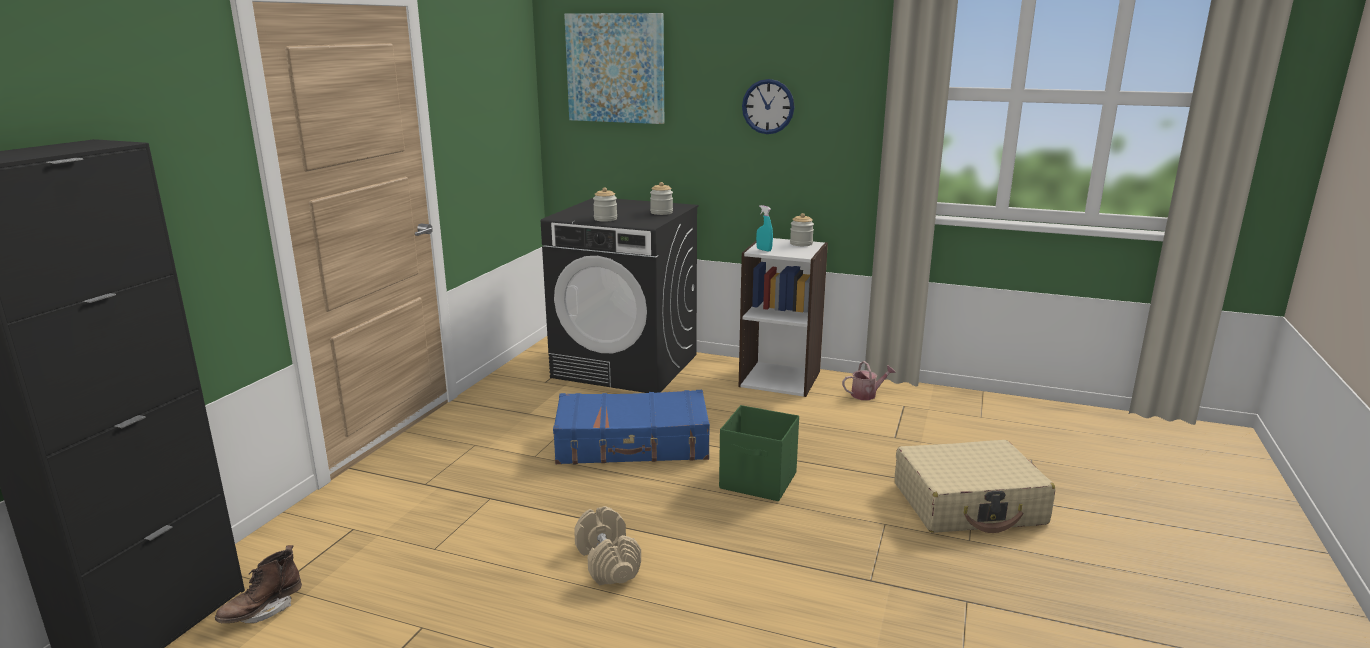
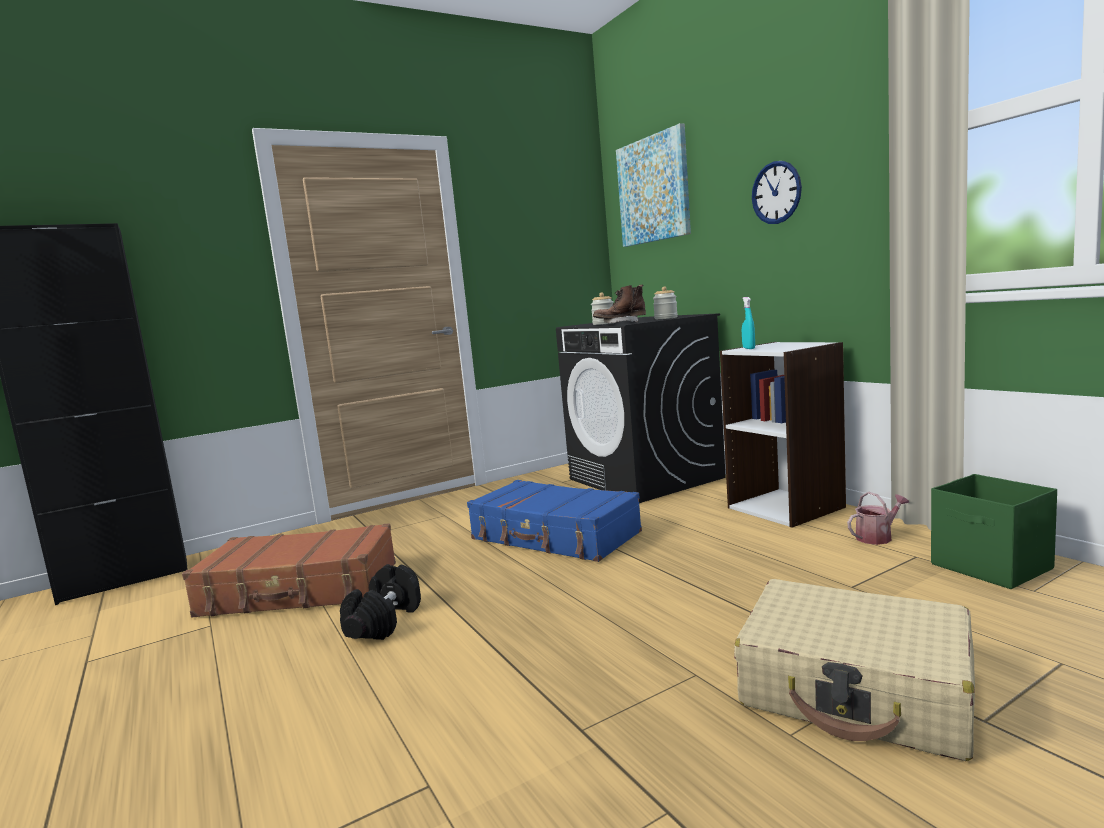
camera: 40 degrees right, 10 degrees down
brown boot [215,545,302,623] -> brown boot moved to [593,285,646,324]
beige dumbbell [574,506,641,585] -> black dumbbell [340,564,421,640]
green storage box [719,405,799,501] -> green storage box moved to [931,474,1057,589]
jar [790,213,814,246] -> none
watering can [842,361,896,400] -> watering can turned 45 degrees counterclockwise [847,492,909,545]
none -> brown suitcase [182,523,396,617]

